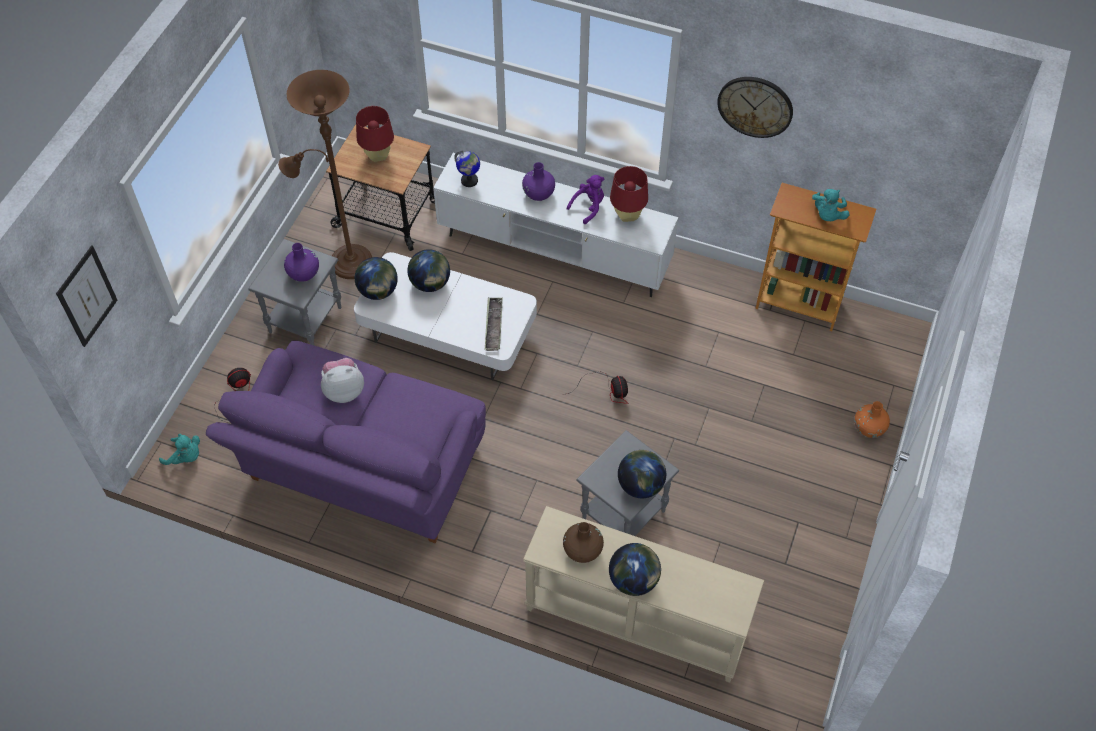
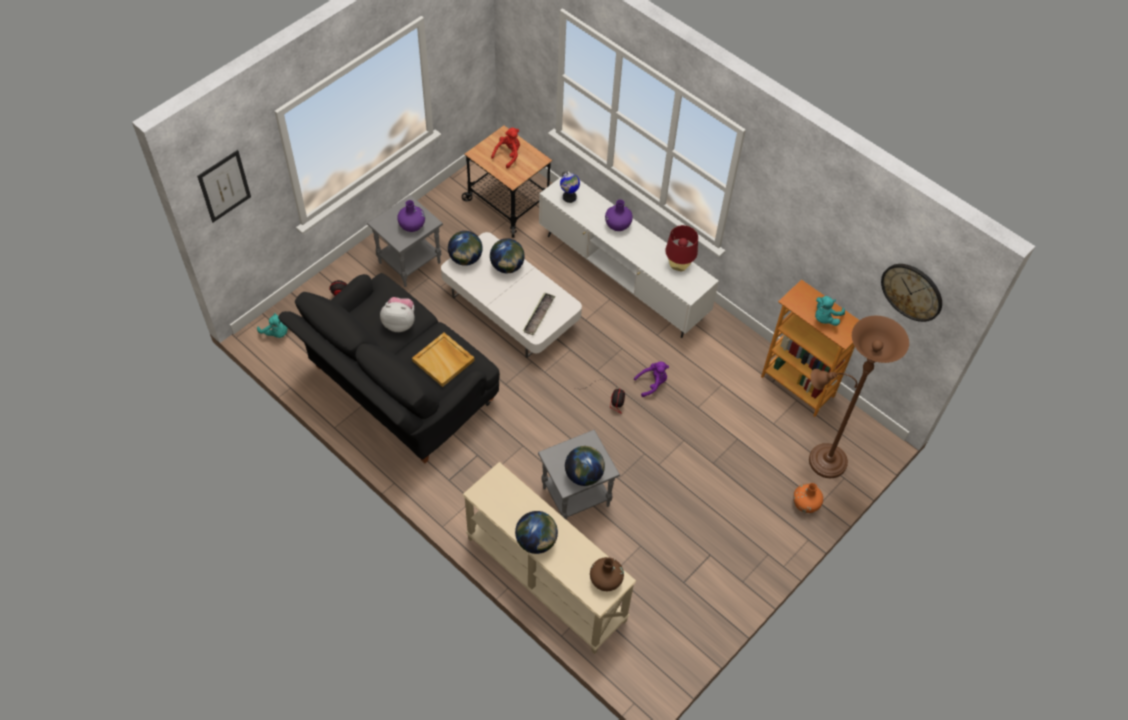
camera: 20 degrees right, 0 degrees up
purple sofa [206,340,486,543] -> black sofa [278,273,500,463]
brown floor lamp [278,70,372,279] -> brown floor lamp moved to [809,316,909,478]
red table lamp [356,106,394,162] -> red plush toy [491,128,520,169]
brown vase [563,522,604,563] -> brown vase moved to [590,557,624,591]
purple plush toy [567,175,604,224] -> purple plush toy moved to [634,361,669,397]
wall clock [717,77,793,138] -> wall clock moved to [881,264,942,322]
none -> beige tray [412,333,474,387]

